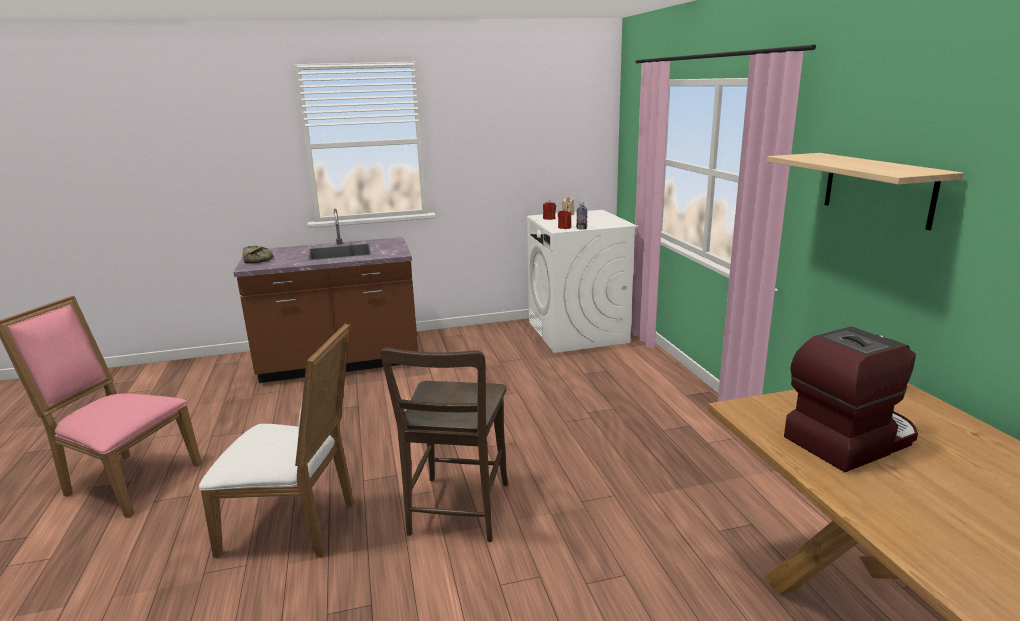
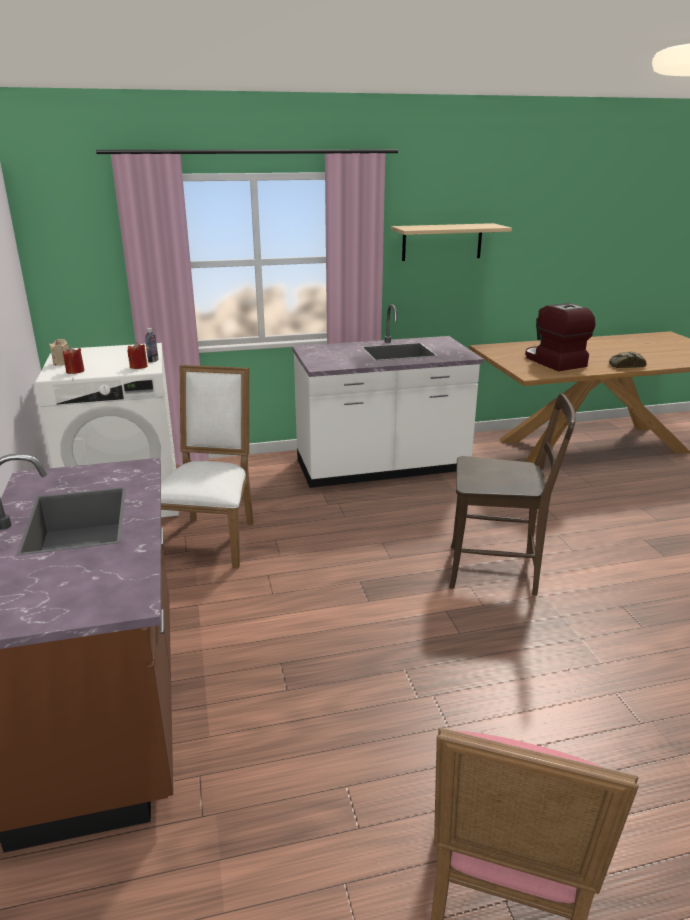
camera: 90 degrees left, 5 degrees up
white chair [199,323,354,558] -> white chair moved to [161,365,253,568]
bread [242,246,273,264] -> bread moved to [609,352,646,368]
none -> white counter [292,304,484,488]

